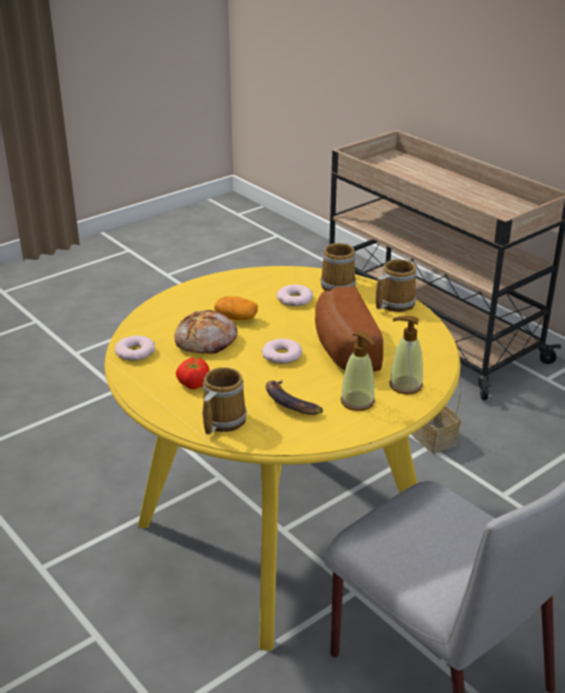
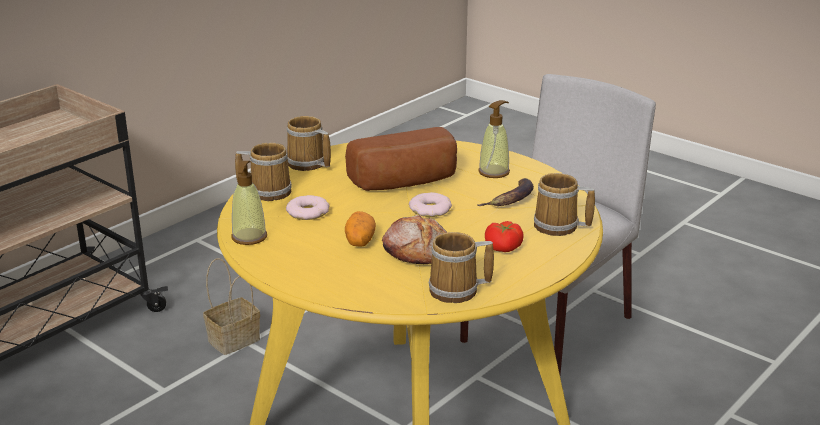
camera: 100 degrees left, 5 degrees down
donut [115,336,155,361] -> mug [428,232,494,303]
soap dispenser [389,316,423,394] -> soap dispenser moved to [232,161,267,245]

